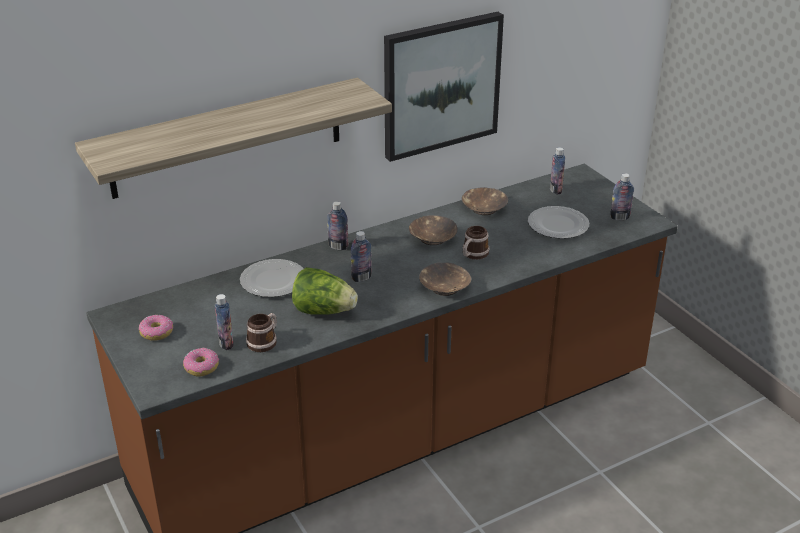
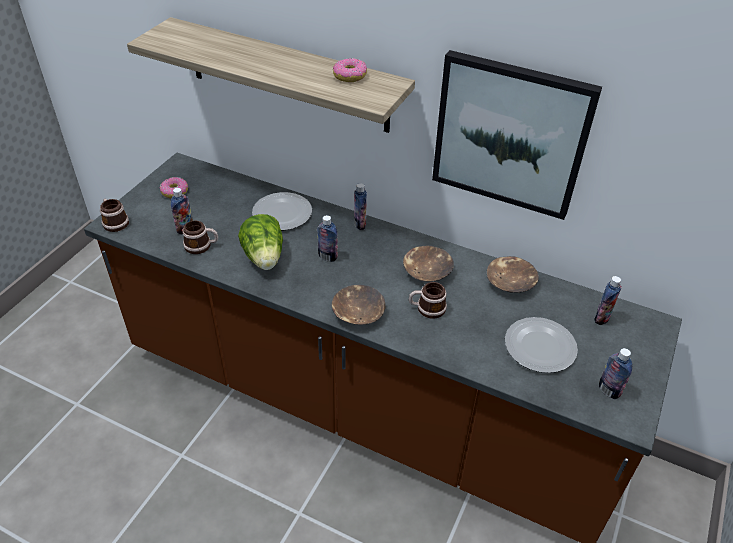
camera: 55 degrees right, 10 degrees up
donut [183,348,219,377] -> donut moved to [333,58,367,82]
none -> mug [100,199,129,232]

